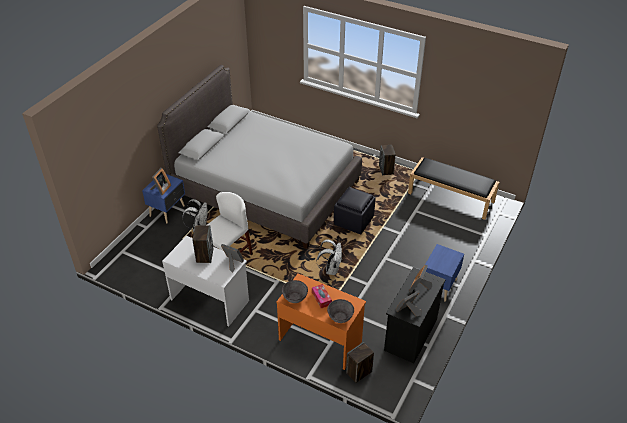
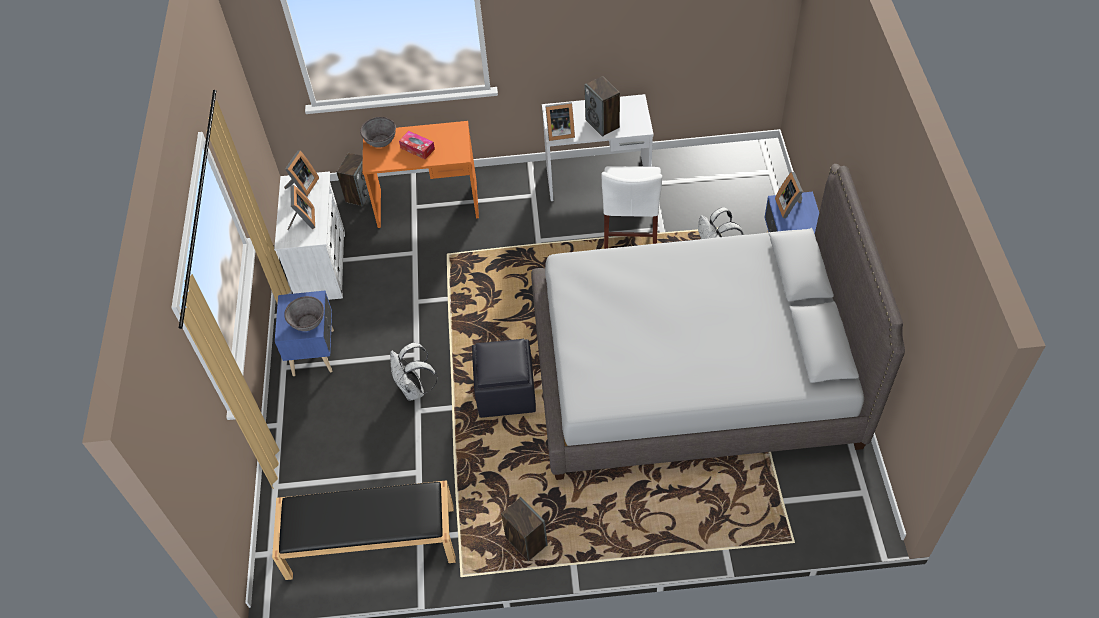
camera: 150 degrees right, 10 degrees up
grey bowl [282,280,308,303] -> grey bowl moved to [284,296,324,331]
white backpack [316,239,342,275] -> white backpack moved to [390,343,438,401]
black dresser [384,267,446,363] -> white dresser [274,171,345,300]

